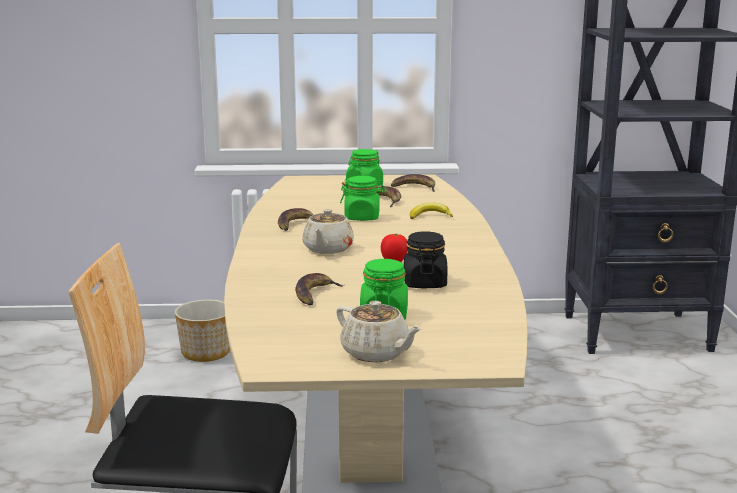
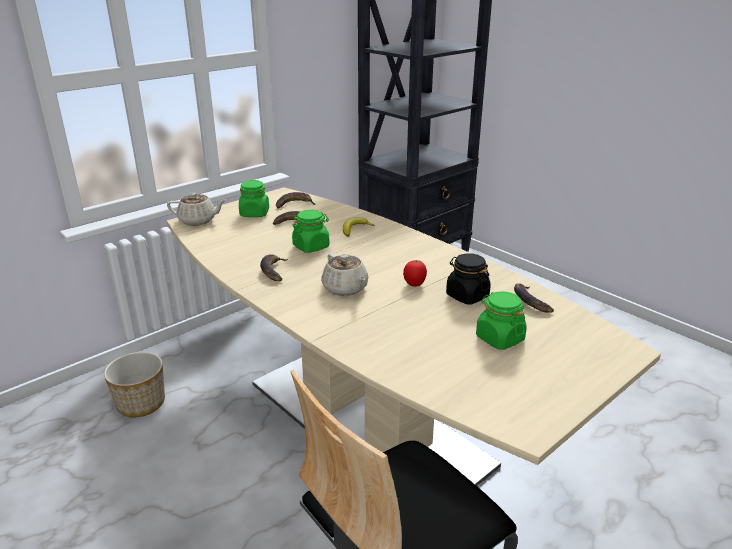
camera: 40 degrees left, 10 degrees up
banana [295,273,344,305] -> banana moved to [514,283,554,313]
beige teapot [336,301,422,362] -> beige teapot moved to [167,192,226,226]

